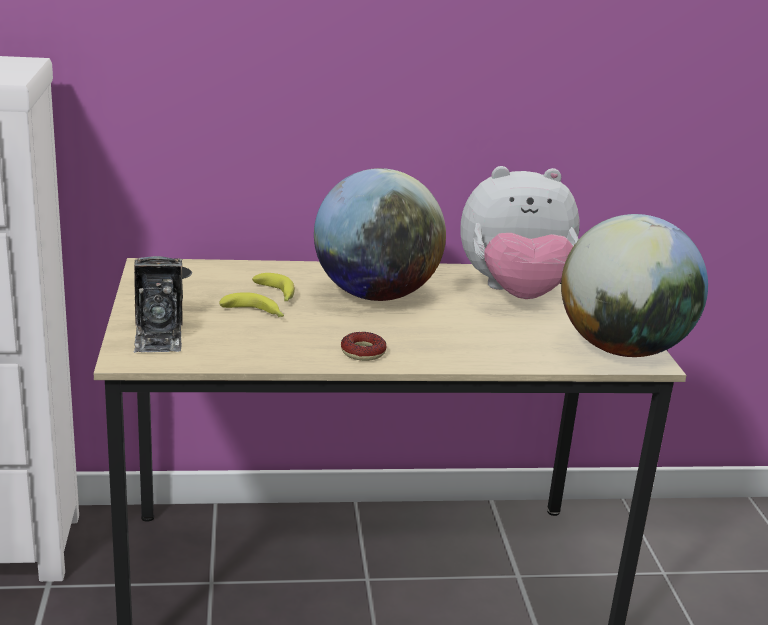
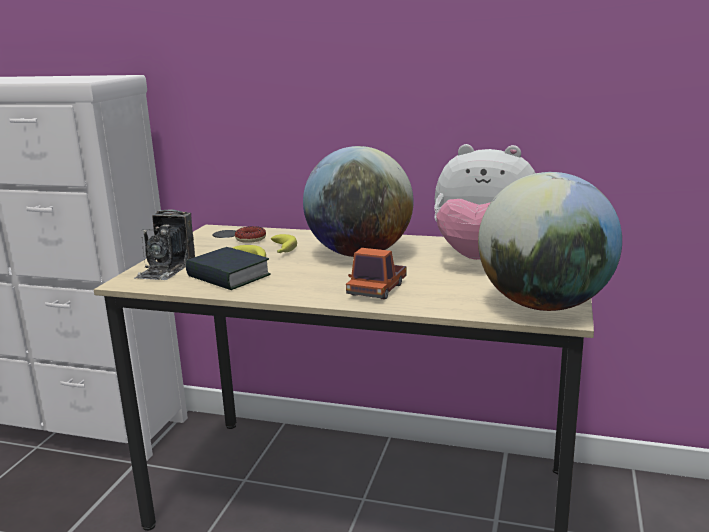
camera: 25 degrees right, 5 degrees down
donut [341,332,386,361] -> donut moved to [235,226,266,243]
none -> book [186,247,271,290]
none -> toy truck [346,248,407,300]

